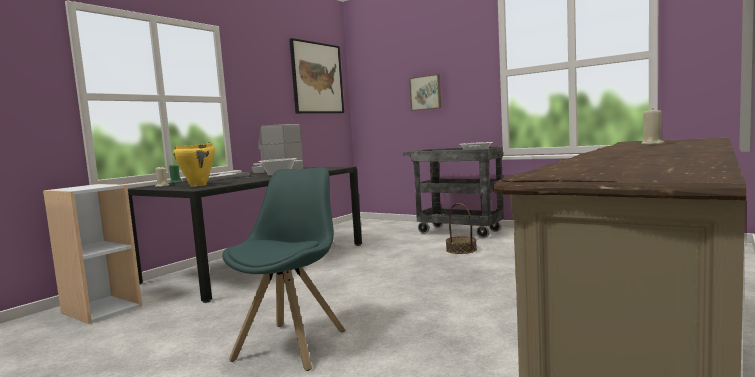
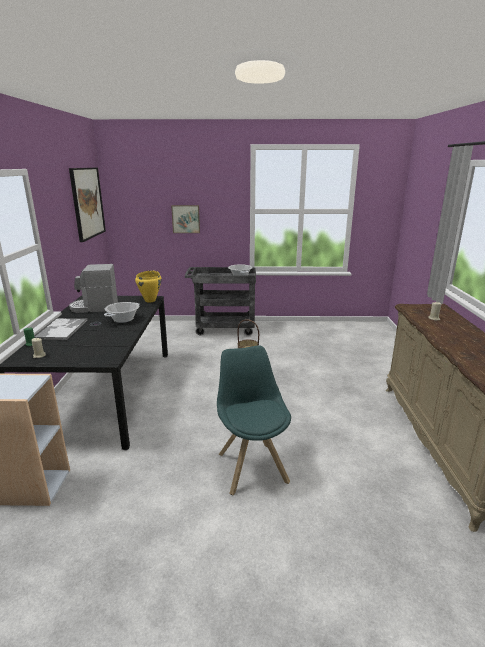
camera: 35 degrees left, 15 degrees up
yellow cooking pot [173,142,215,187] -> yellow cooking pot moved to [135,271,162,302]

